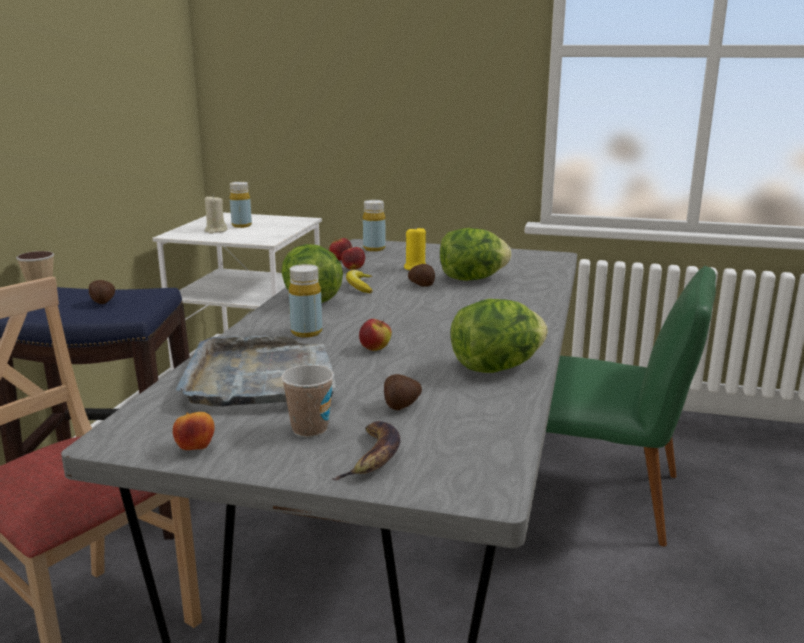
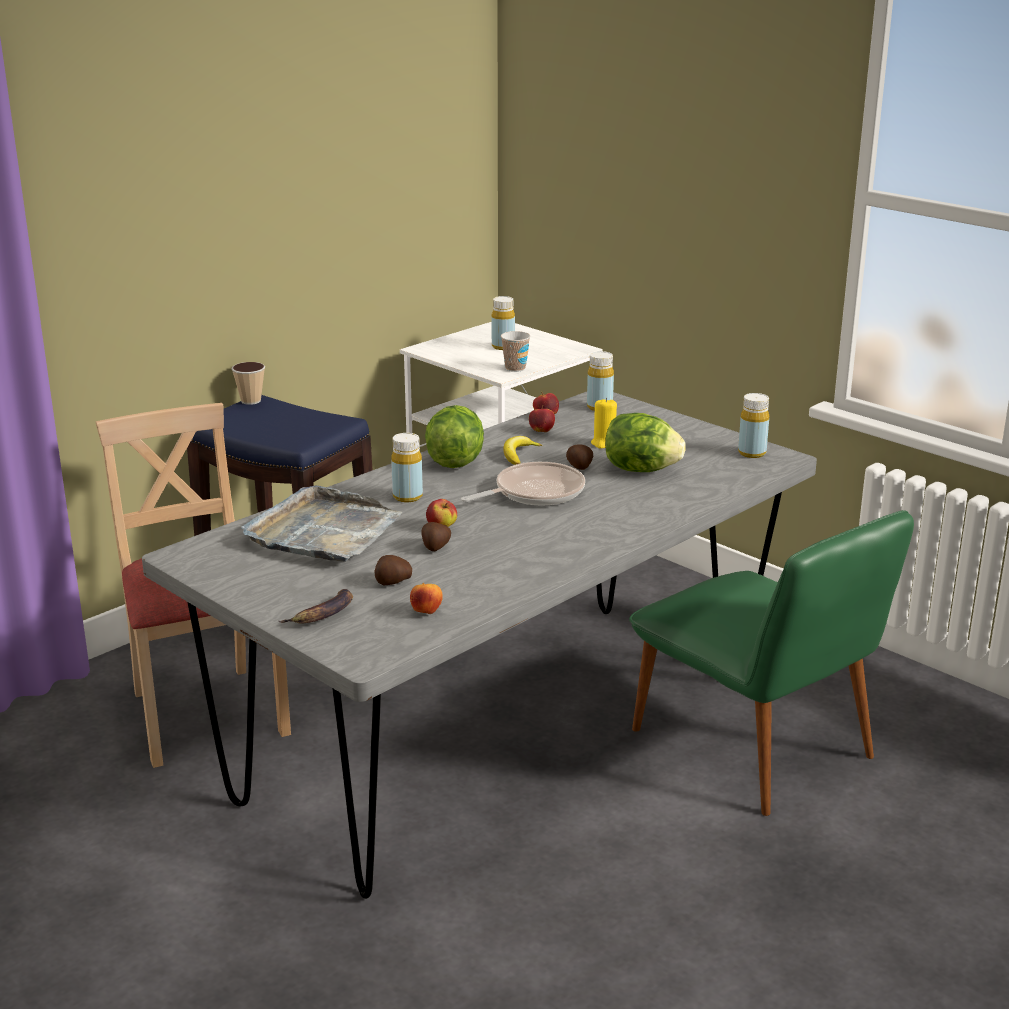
camera: 30 degrees right, 5 degrees up
potato [89,280,115,304] -> potato moved to [422,522,451,551]
apple [173,412,215,450] -> apple moved to [410,583,443,614]
beige candle [204,195,228,234] -> none
cup [281,365,334,438] -> cup moved to [501,331,530,372]
lettuce [450,299,548,373] -> none
none -> frying pan [461,462,585,506]
none -> yellow bottle [738,393,769,458]

